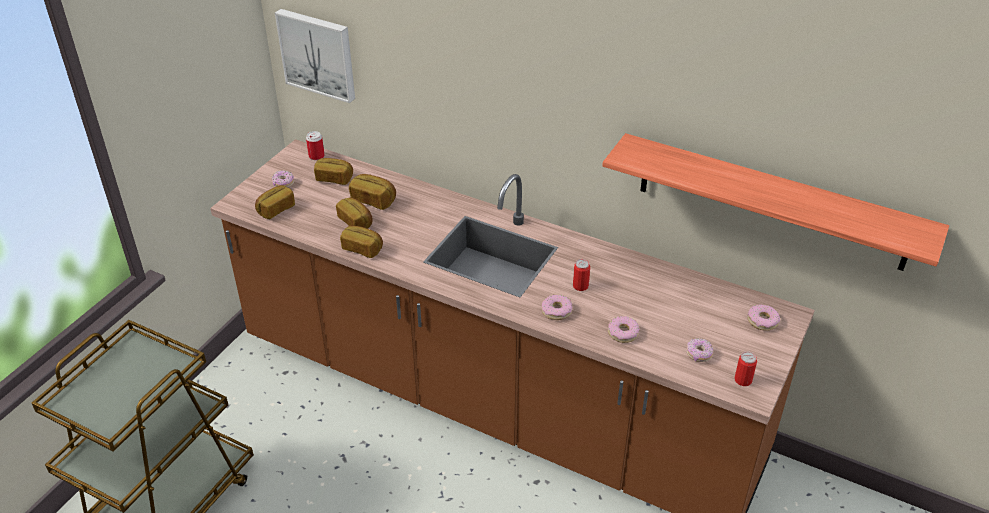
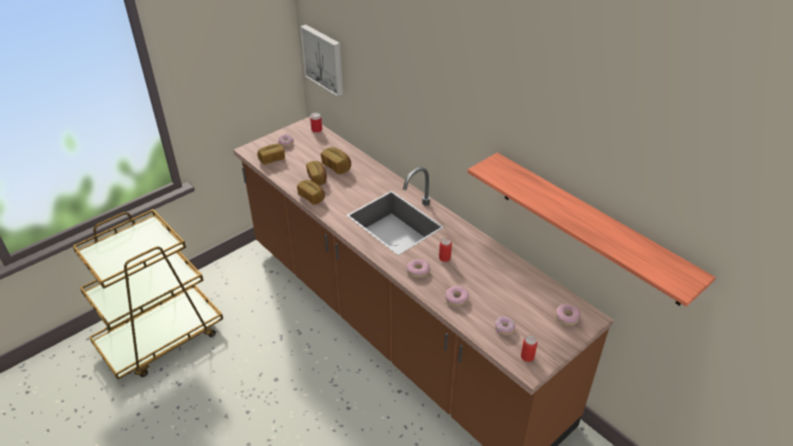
camera: 20 degrees right, 0 degrees up
bread [314,158,353,185] -> none

